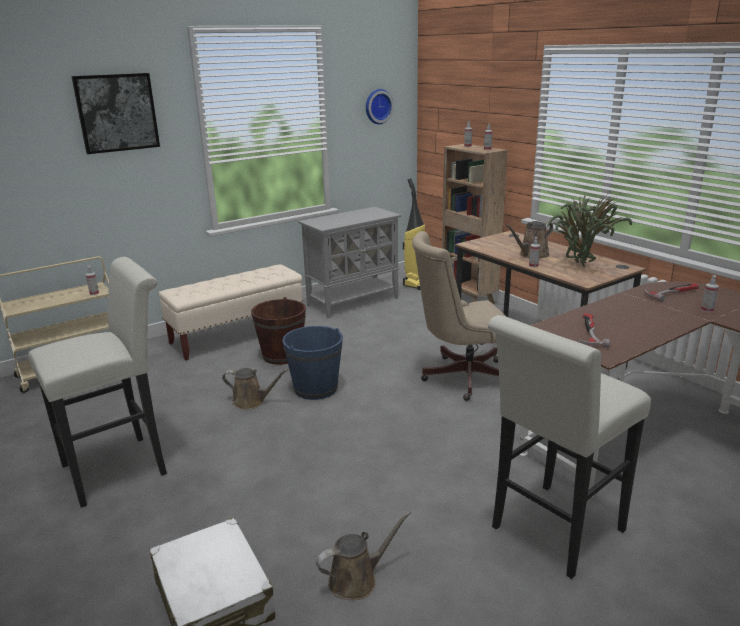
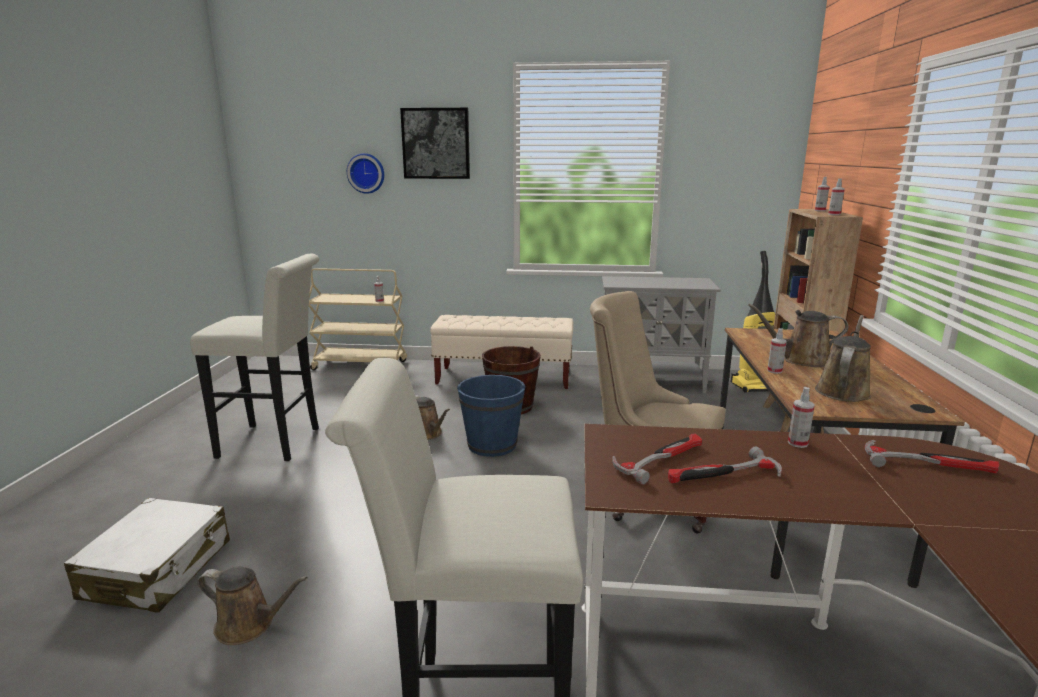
camera: 40 degrees right, 5 degrees down
wall clock [366,89,394,124] -> wall clock moved to [347,153,384,194]
potted plant [547,195,632,267] -> brown watering can [815,315,871,402]
spray bottle [701,275,719,313] -> spray bottle moved to [788,387,815,448]
none -> hammer [668,446,782,483]

